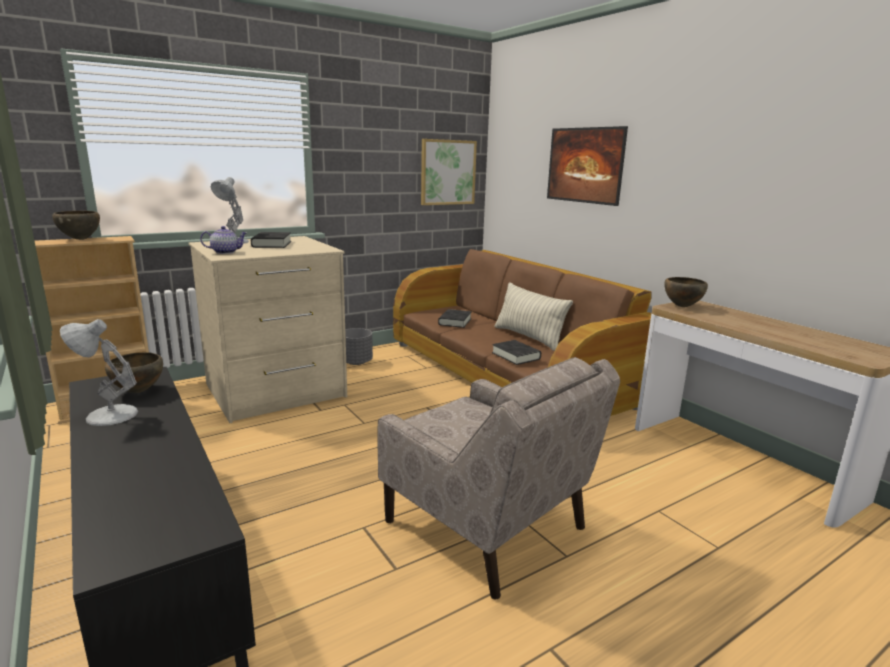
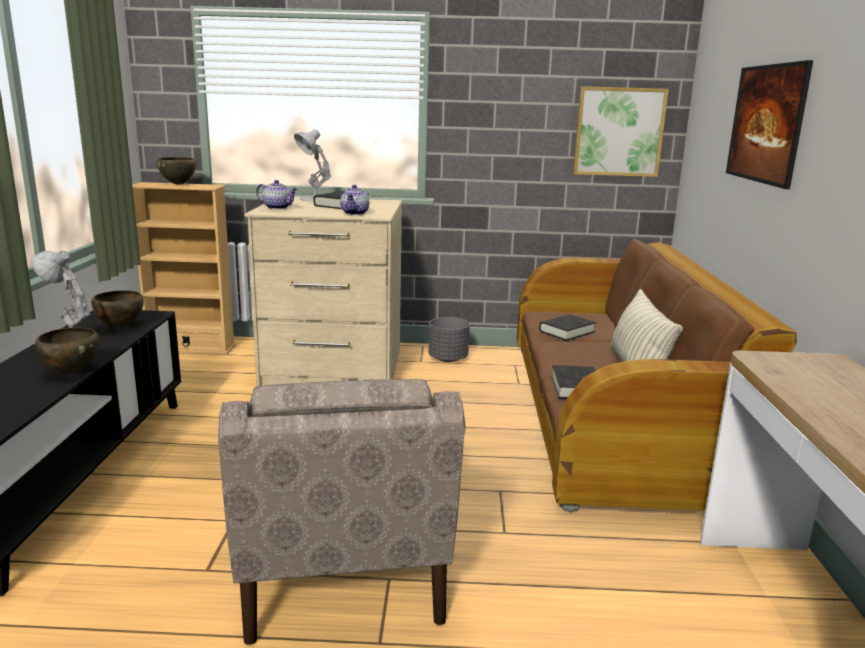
camera: 35 degrees right, 0 degrees up
brown bowl [664,277,708,307] -> brown bowl moved to [35,327,99,373]
none -> teapot [340,185,369,215]

